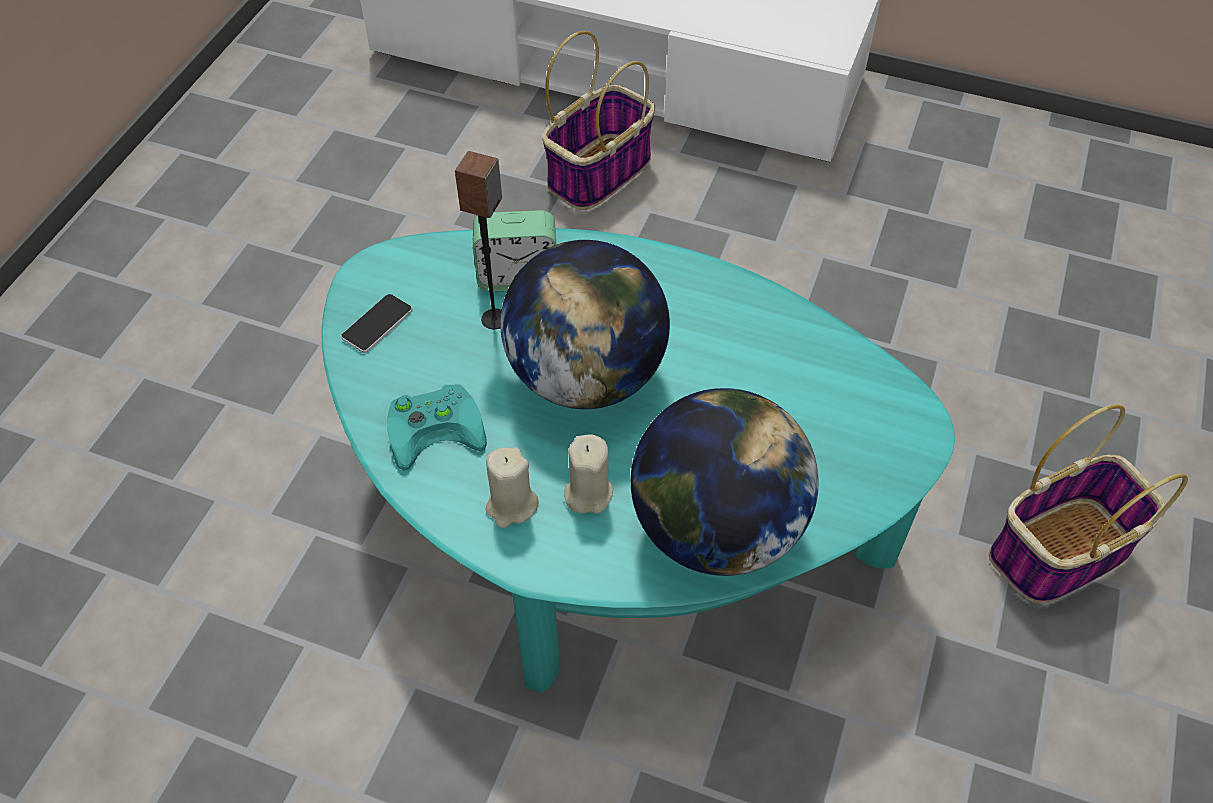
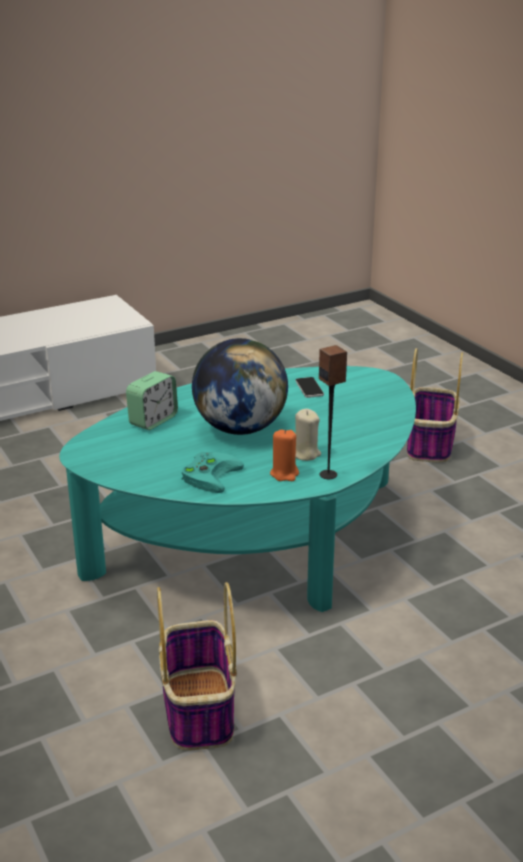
camera: 50 degrees left, 25 degrees down
phone [341,294,412,353] -> phone moved to [295,377,324,398]
speaker [455,151,502,329] -> speaker moved to [319,345,347,479]
beige candle [486,447,539,528] -> orange candle [270,429,299,481]
basket [542,31,655,210] -> basket moved to [157,582,237,750]
globe [631,388,819,576] -> none

